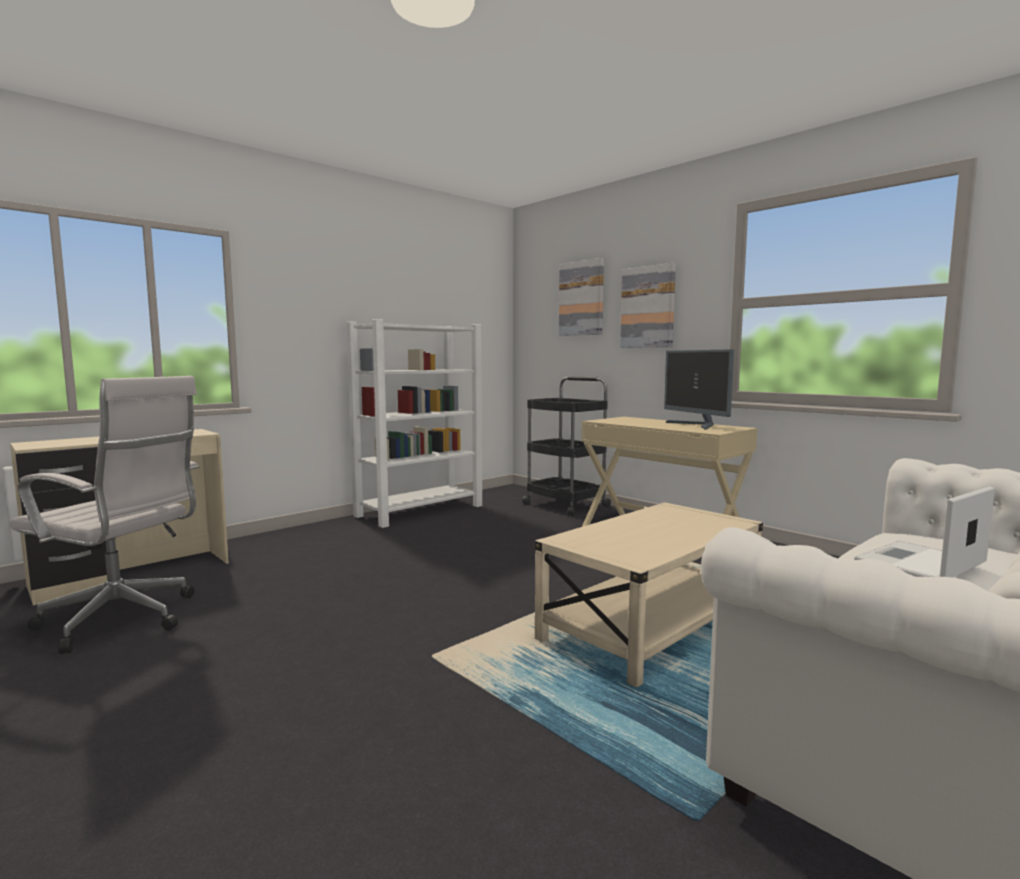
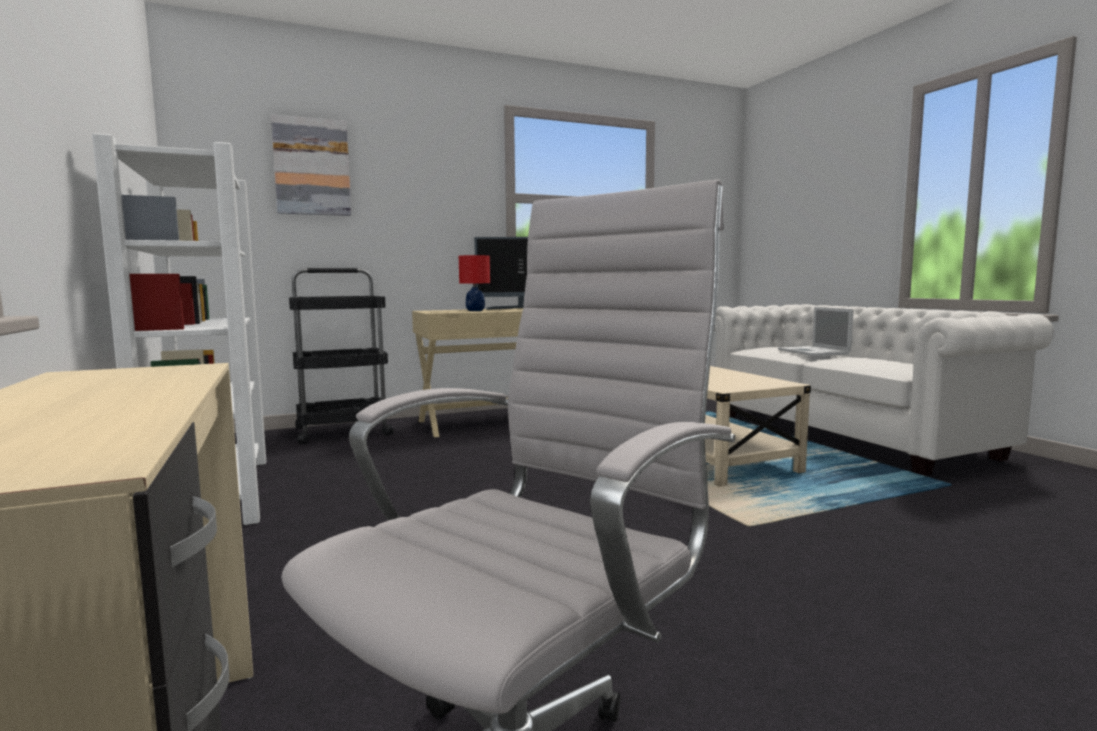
camera: 70 degrees left, 0 degrees up
picture [620,263,676,348] -> none
none -> red table lamp [459,255,490,311]

